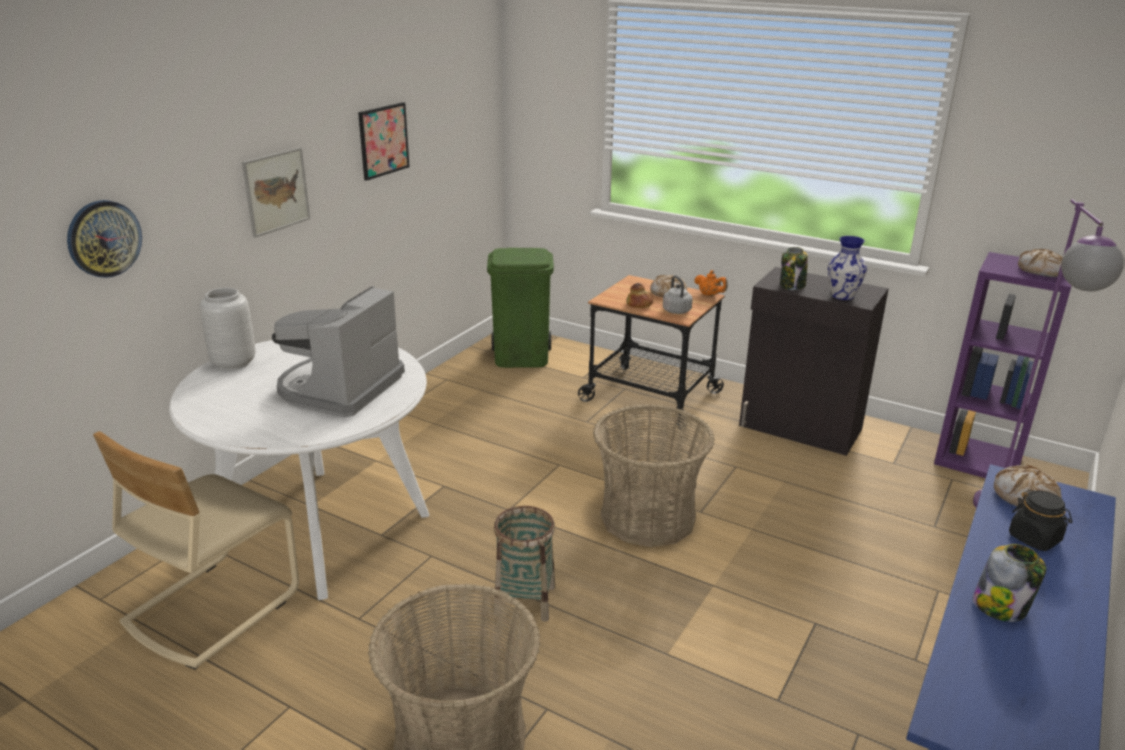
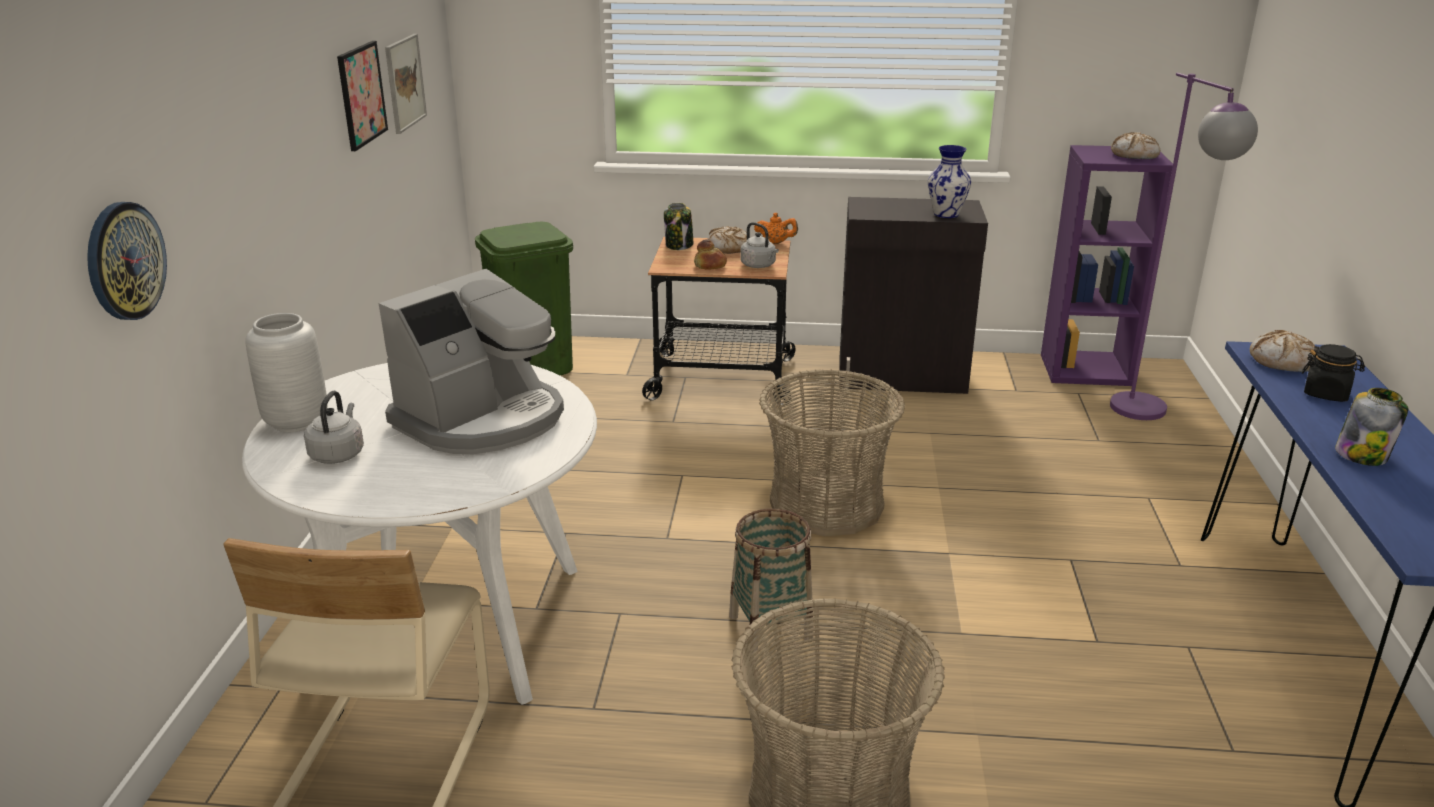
camera: 25 degrees left, 0 degrees up
picture [242,147,310,238] -> picture moved to [385,34,427,134]
coffee machine [272,286,405,418] -> coffee machine turned 135 degrees counterclockwise [379,269,564,454]
jar [780,247,808,290] -> jar moved to [664,203,693,250]
none -> grey kettle [304,391,364,464]

